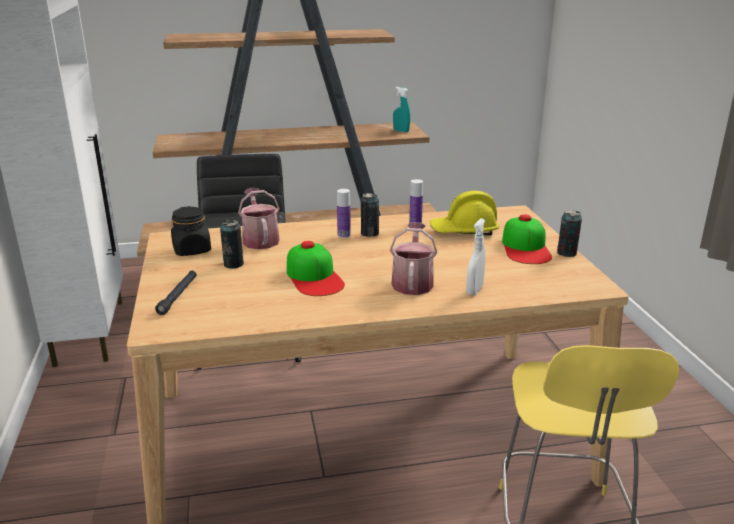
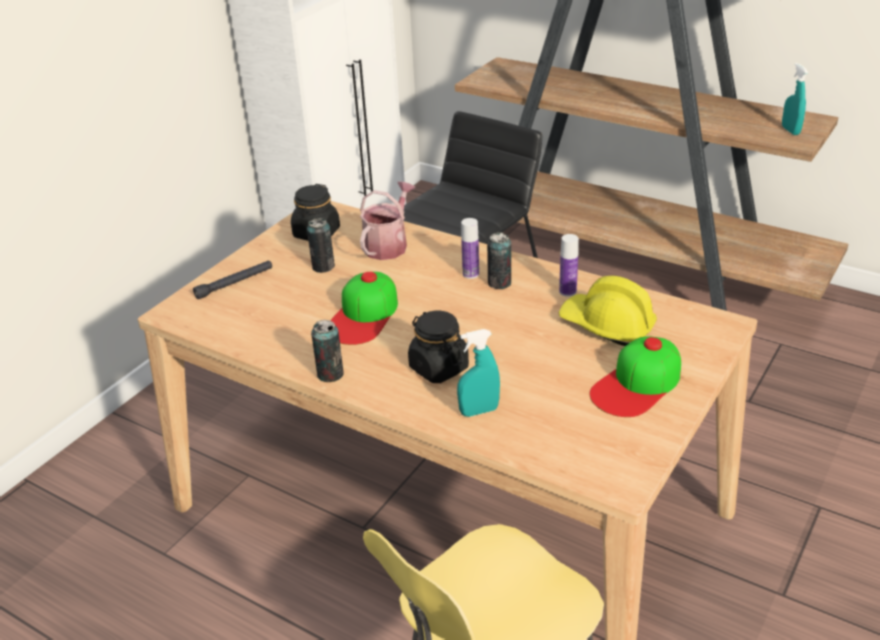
camera: 45 degrees right, 10 degrees up
watering can [390,222,437,295] -> black jar [408,311,469,383]
white spray bottle [466,218,486,295] -> turquoise spray bottle [457,329,500,417]
can [557,210,582,257] -> can moved to [311,320,344,382]

